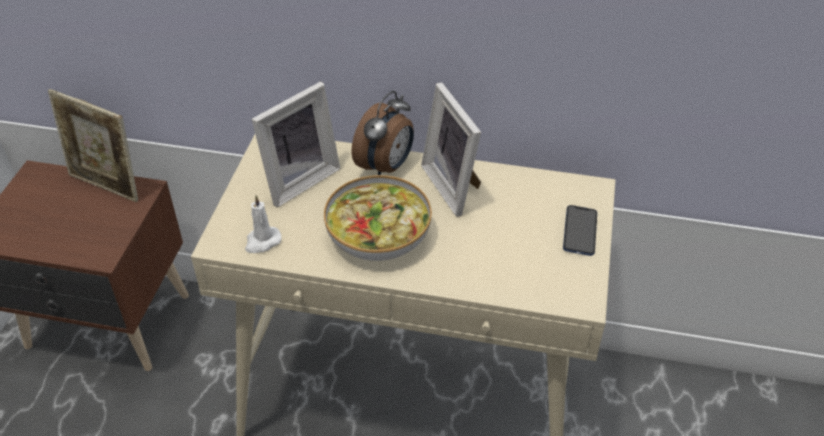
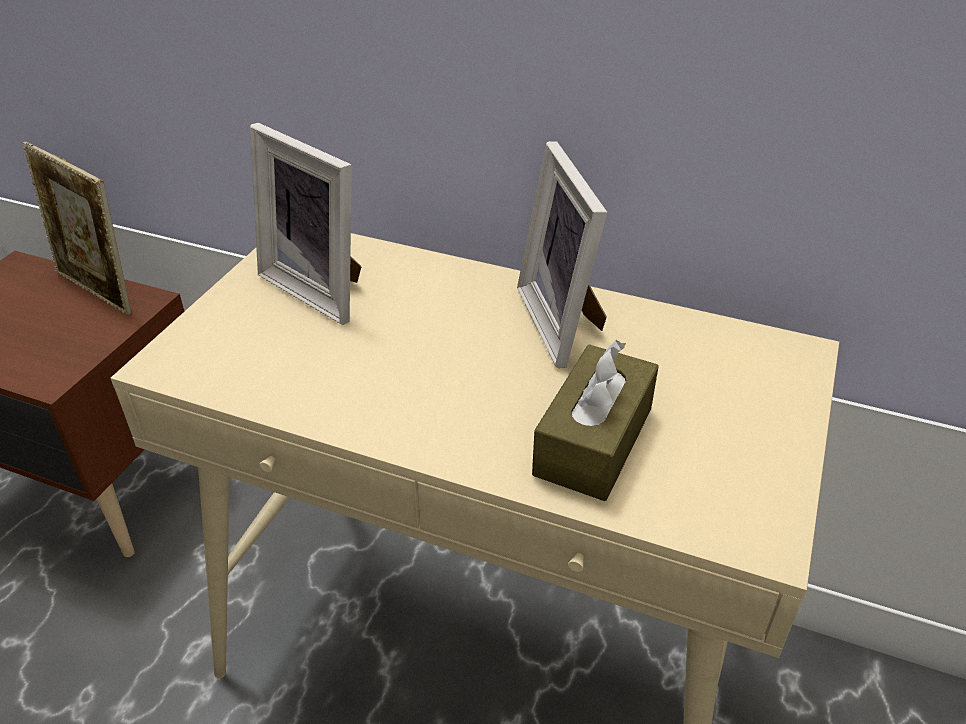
camera: 10 degrees right, 5 degrees down
white candle [245,195,281,253] -> none
picture frame [252,82,340,207] -> picture frame turned 75 degrees clockwise [250,123,362,325]
bowl [324,175,432,261] -> none
alarm clock [352,91,414,175] -> none
phone [563,205,597,256] -> none
none -> brown tissue box [532,340,659,501]

